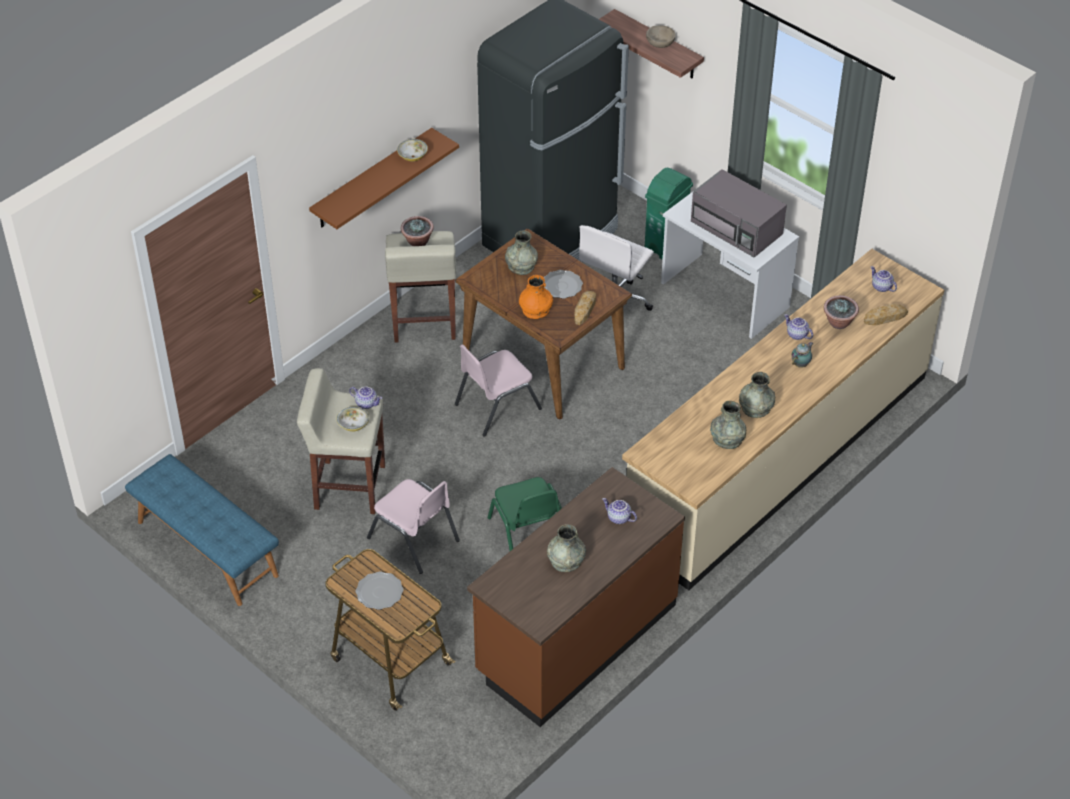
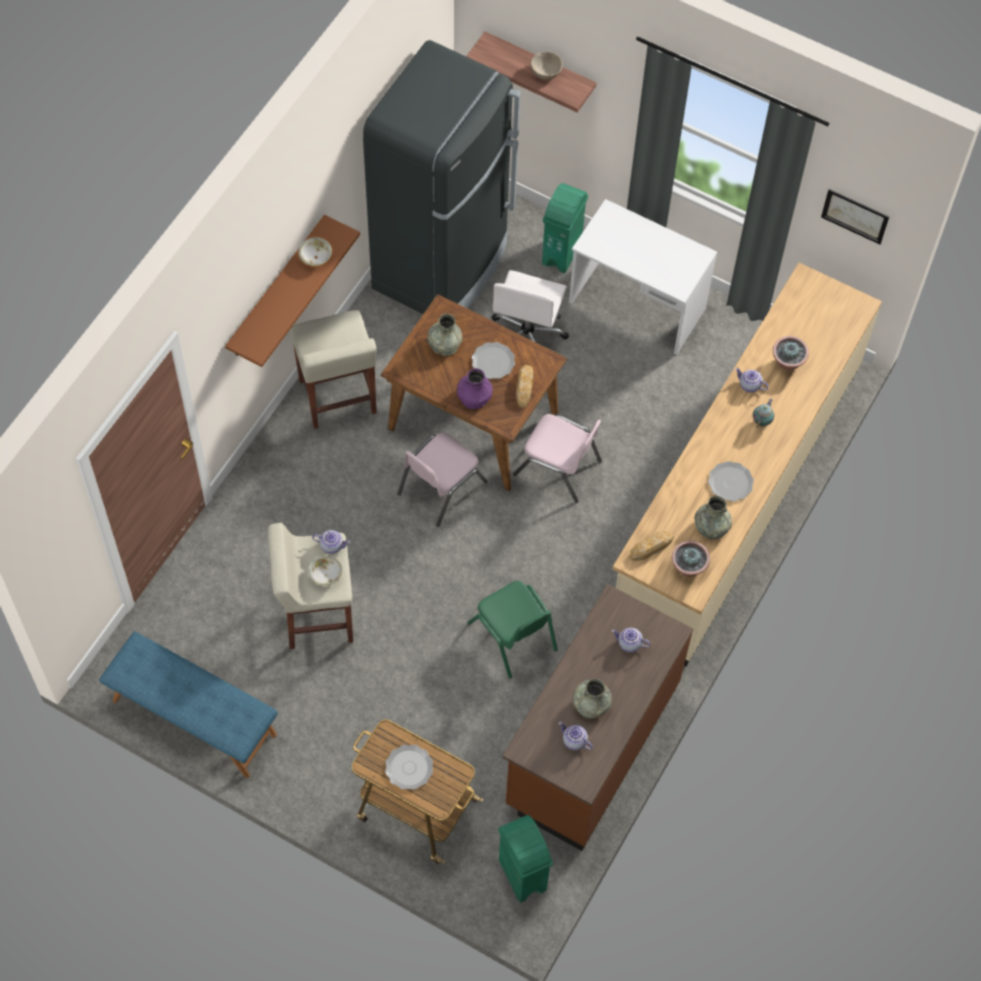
camera: 15 degrees left, 15 degrees up
pink chair [367,479,460,574] -> pink chair moved to [513,414,602,503]
potted plant [401,216,434,246] -> potted plant moved to [672,541,710,577]
orange vase [519,275,553,319] -> purple vase [457,368,493,409]
grey microwave [691,169,787,257] -> none
grey vase [739,372,775,418] -> plate [708,461,754,502]
bread [864,304,908,325] -> bread moved to [630,531,674,561]
teapot [871,266,897,292] -> teapot moved to [559,722,593,750]
none -> green trash can [498,815,553,902]
none -> picture [821,189,889,244]

